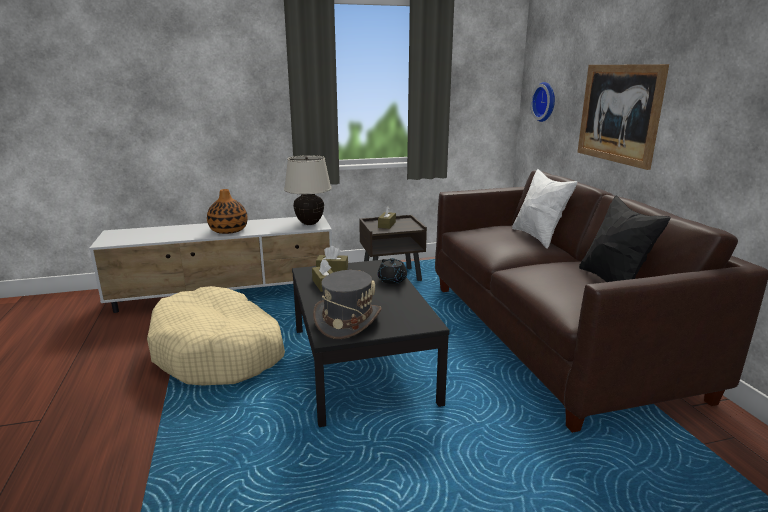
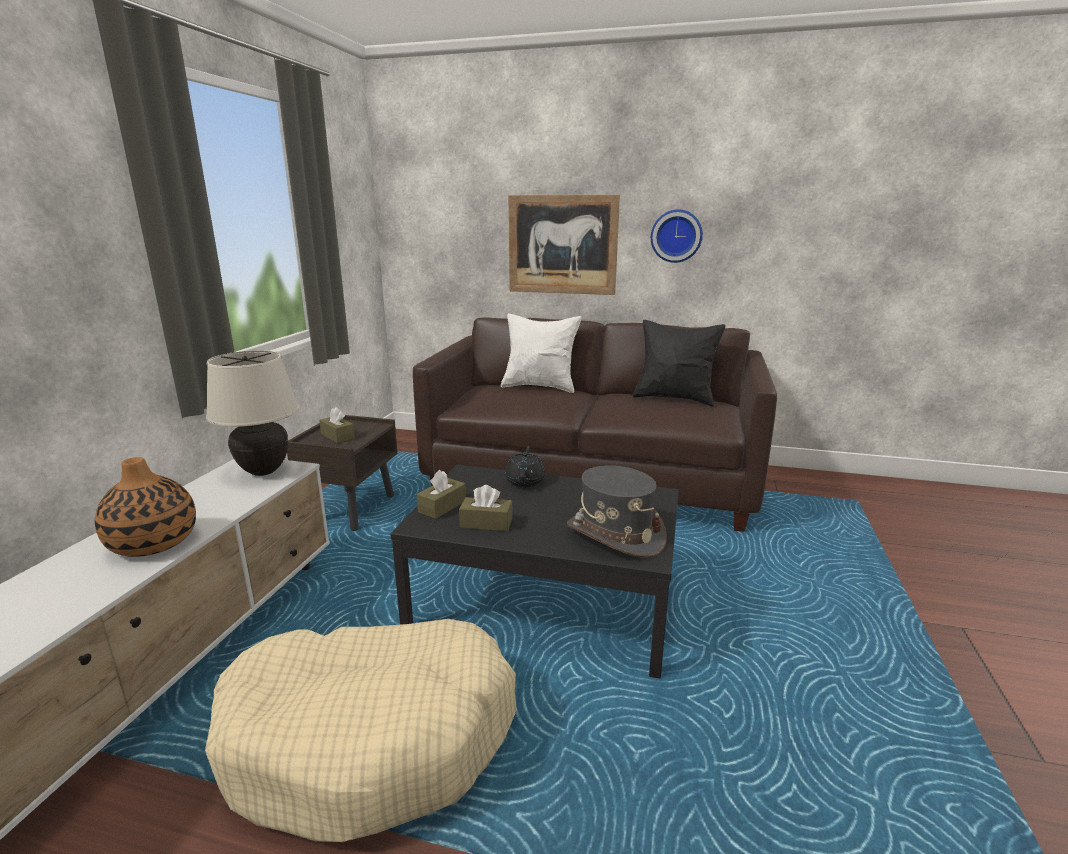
camera: 60 degrees left, 0 degrees up
black teapot [378,258,407,284] -> black teapot turned 90 degrees counterclockwise [505,446,545,487]
wall clock [530,82,555,122] -> wall clock moved to [651,209,703,263]

